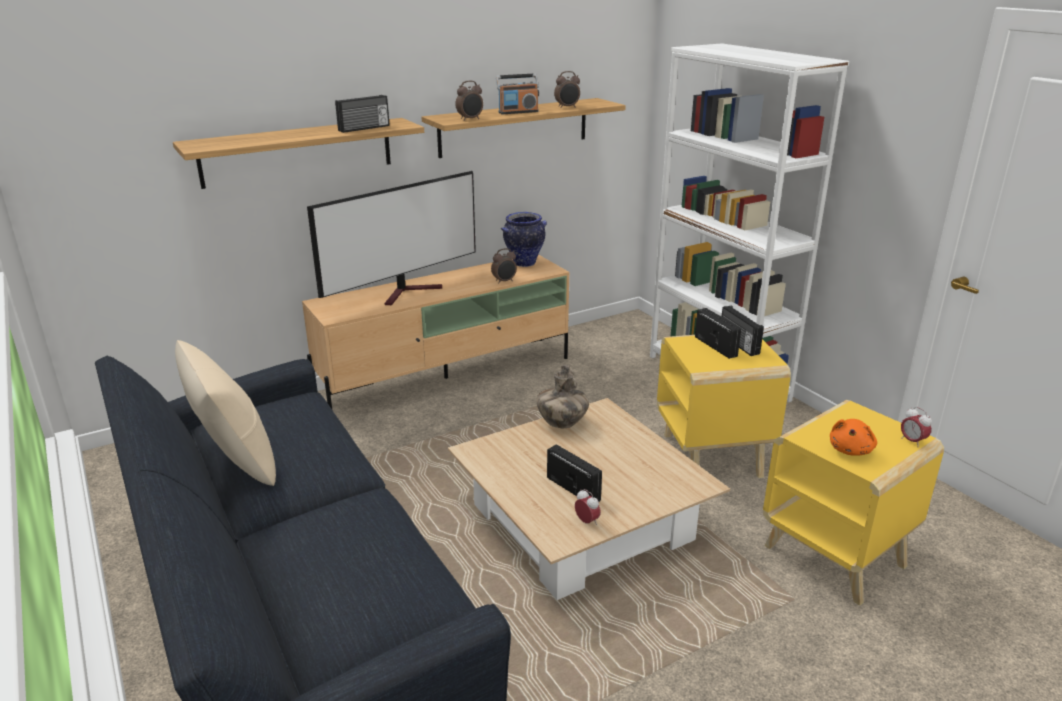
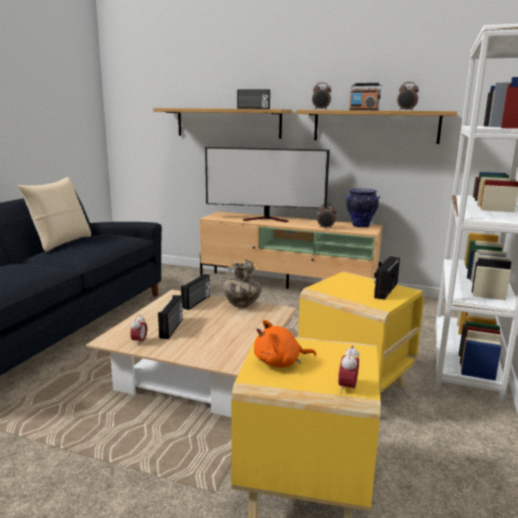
camera: 50 degrees right, 10 degrees down
radio [695,308,741,359] -> radio moved to [181,274,210,310]

